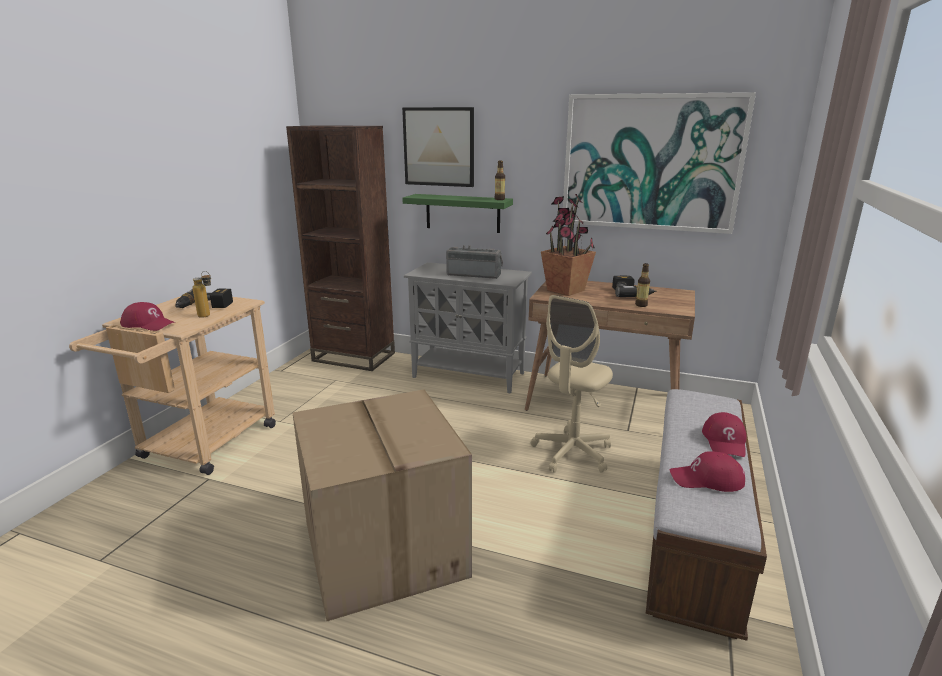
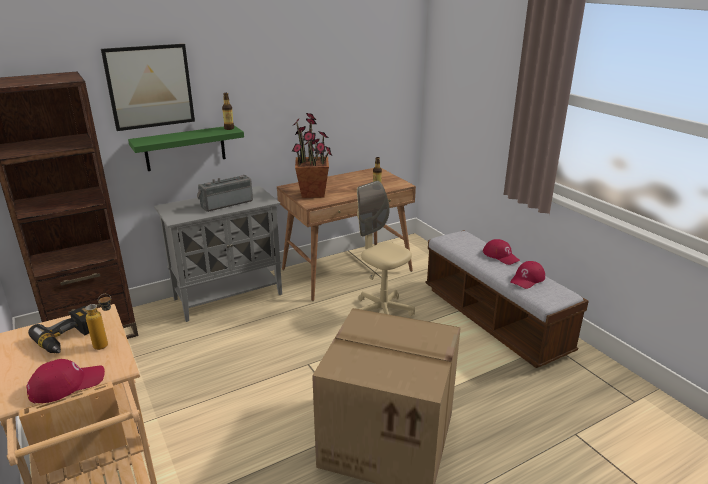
camera: 50 degrees left, 5 degrees up
beige office chair [531,295,613,473] -> beige office chair turned 150 degrees clockwise [357,181,415,317]
picture [562,92,756,234] -> none
power drill [612,276,657,297] -> none

